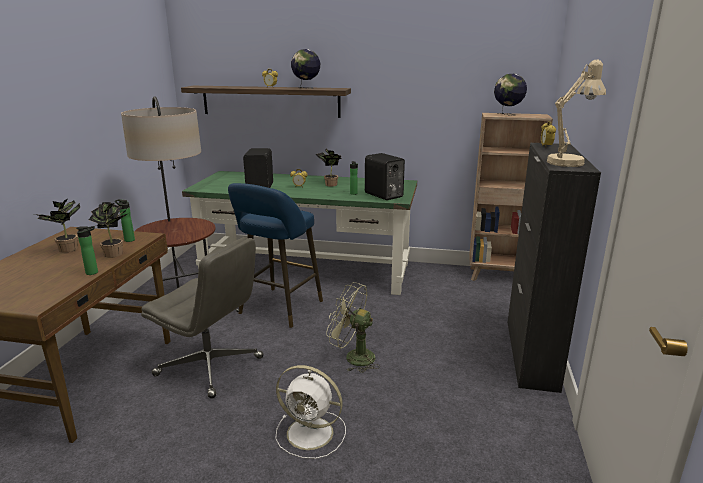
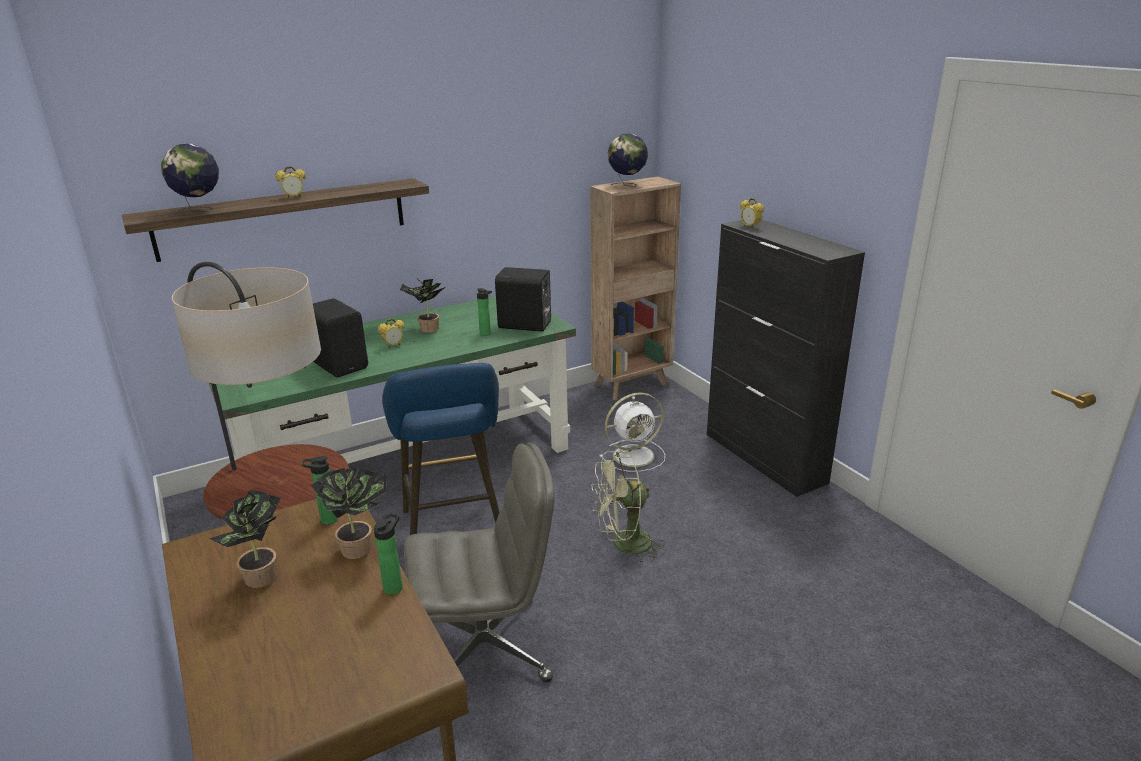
camera: 40 degrees left, 5 degrees up
white fan [275,365,346,459] -> white fan moved to [600,393,665,472]
globe [291,49,320,89] -> globe moved to [161,144,219,212]
beige table lamp [547,60,606,167] -> none

